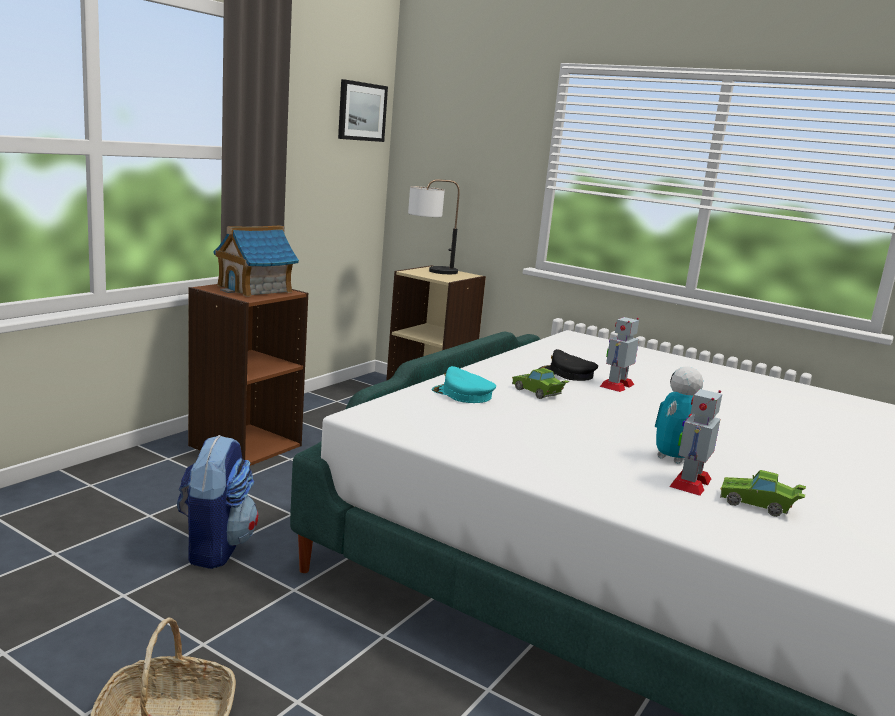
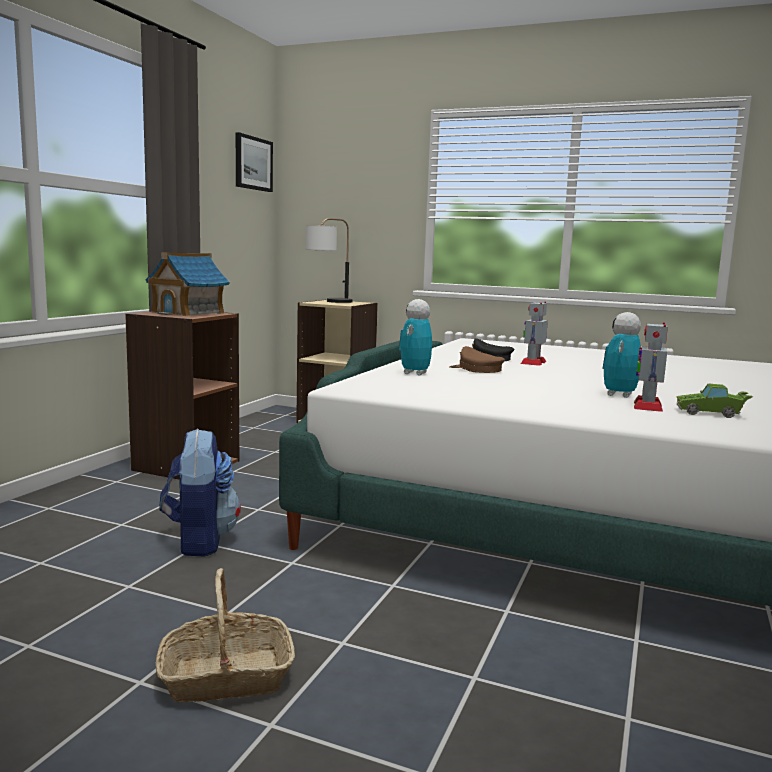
camera: 10 degrees left, 5 degrees down
turquoise cap [432,366,496,403] -> toy robot [399,299,432,375]
green toy car [512,368,569,399] -> brown cap [450,346,505,373]

